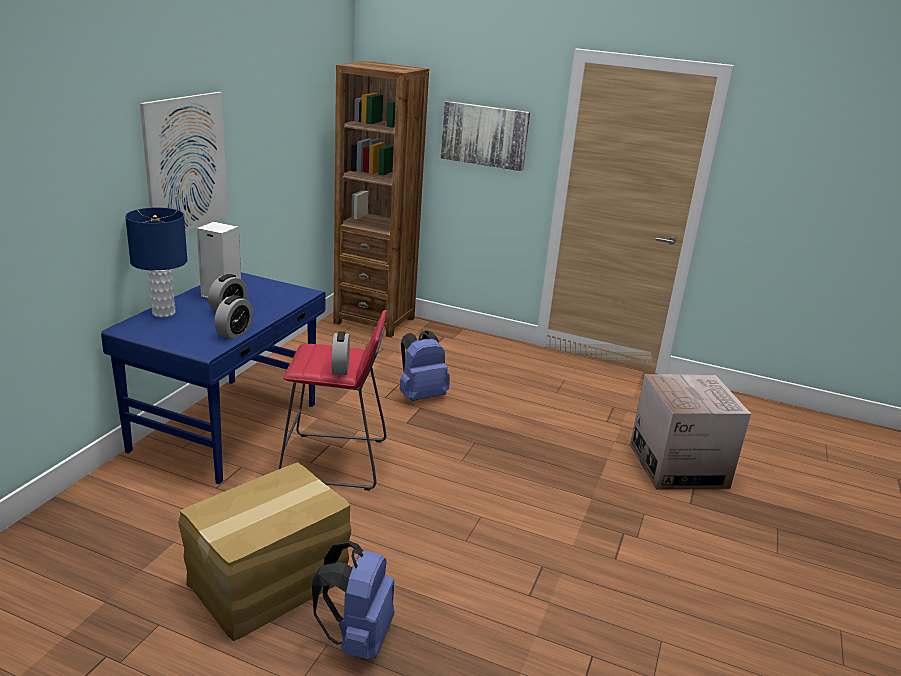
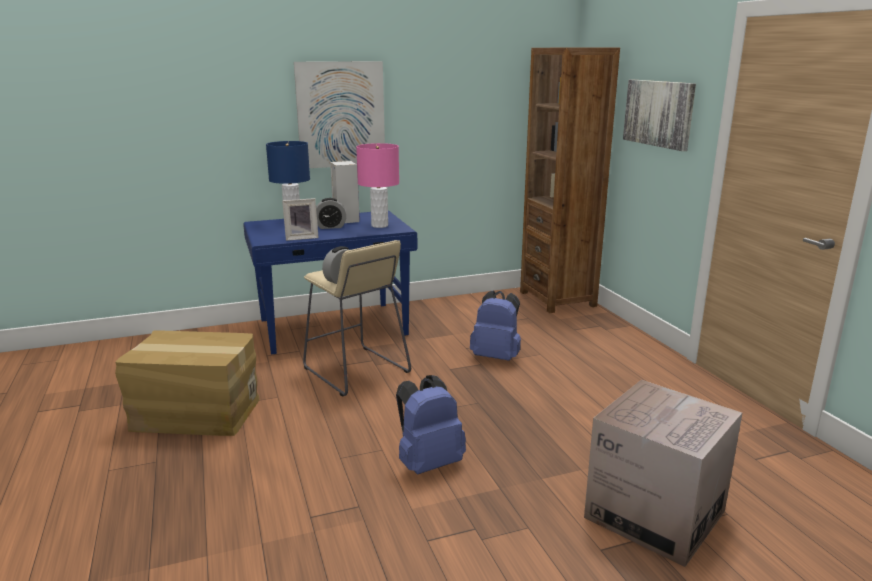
camera: 50 degrees right, 5 degrees down
alarm clock [214,295,253,339] -> picture frame [282,198,319,241]
red stool [279,310,387,491] -> beige stool [303,240,411,397]
blue backpack [312,541,395,659] -> blue backpack moved to [396,375,466,474]
none -> pink table lamp [356,143,399,228]

